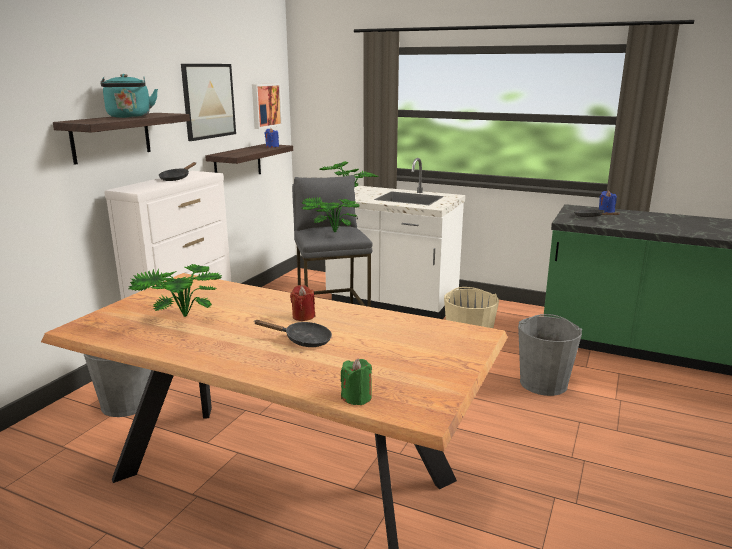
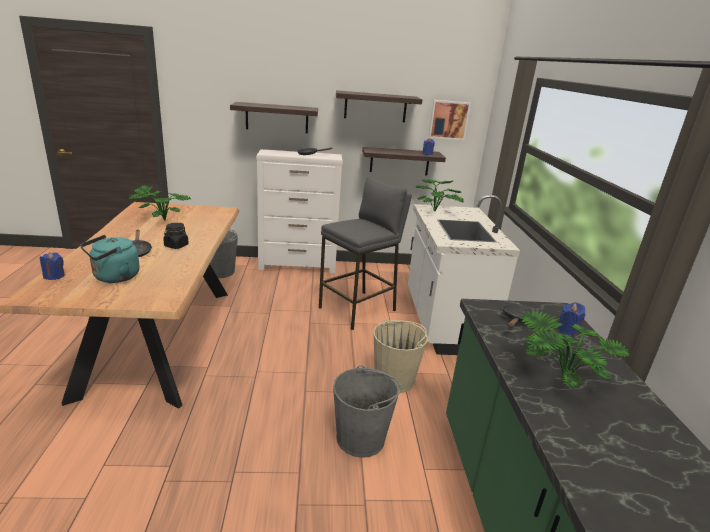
camera: 60 degrees right, 5 degrees up
turquoise kettle [100,74,158,118] -> turquoise kettle moved to [80,235,140,283]
picture [181,64,236,141] -> shelf [336,90,423,122]
red candle [290,285,315,321] -> black jar [163,223,189,249]
potted plant [301,196,360,232] -> potted plant moved to [521,309,631,388]
green candle [341,358,372,405] -> blue candle [40,252,65,280]

